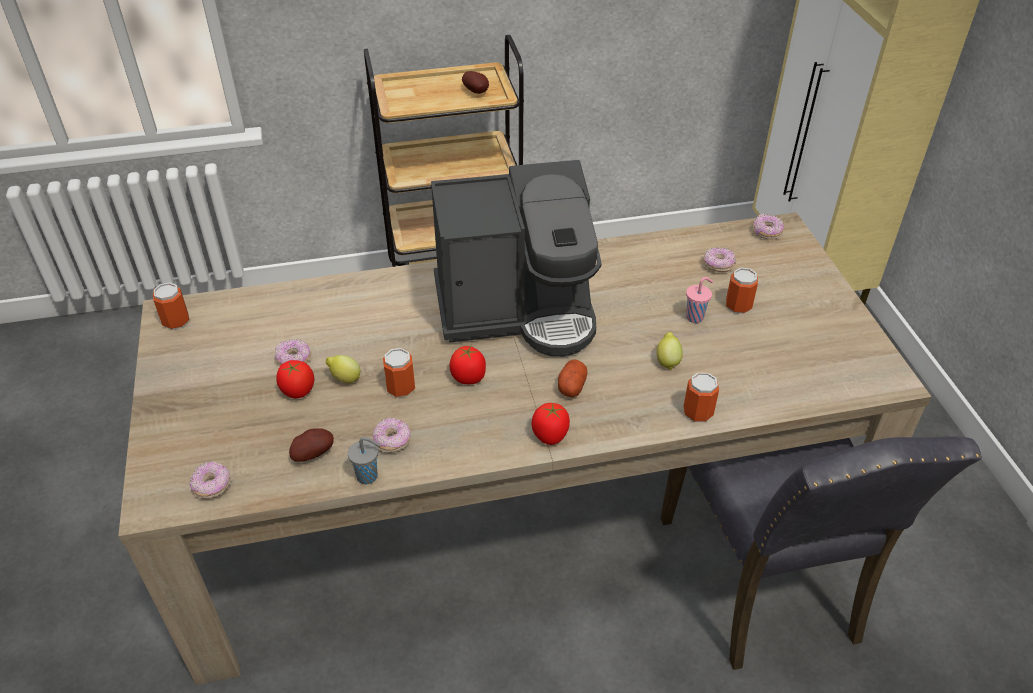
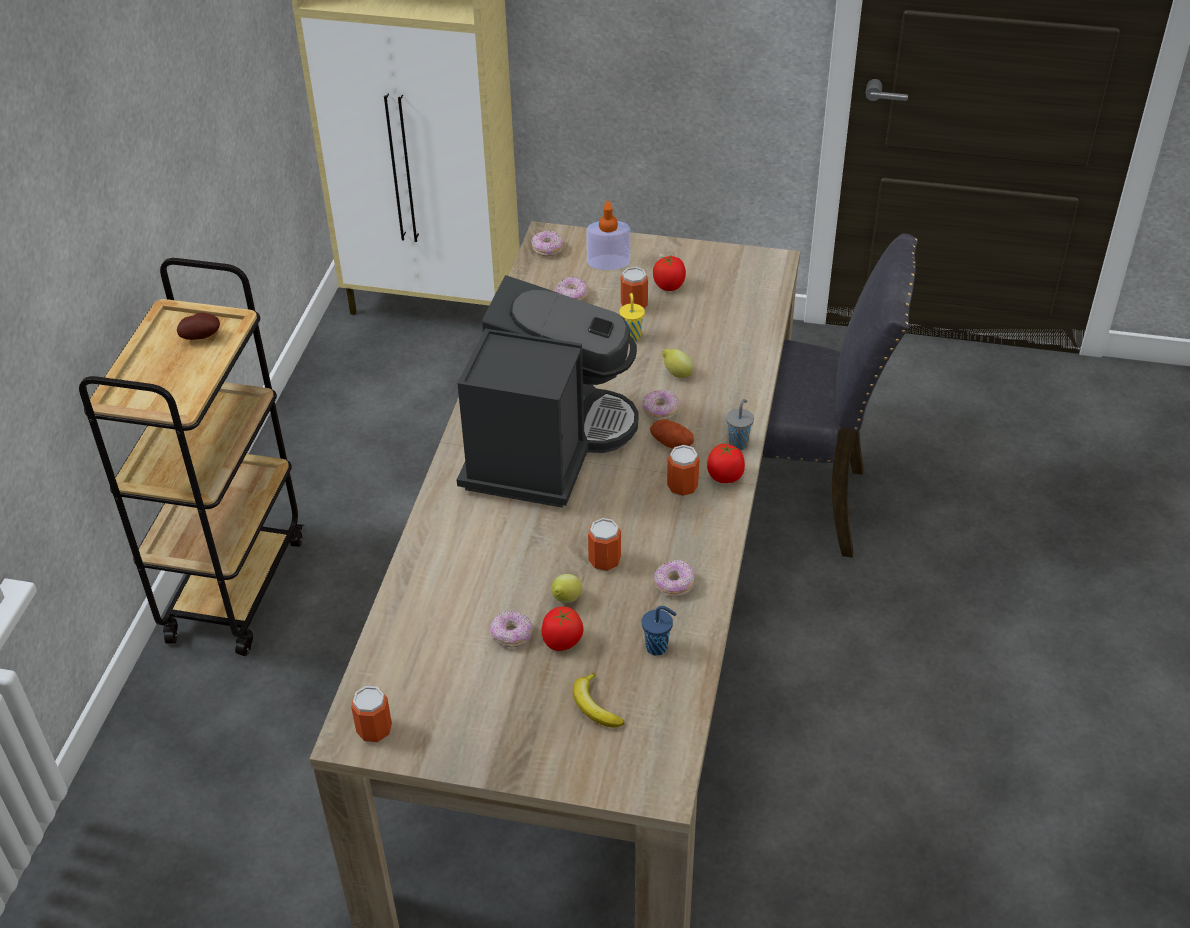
camera: 65 degrees left, 0 degrees up
donut [190,461,231,499] -> donut moved to [642,390,679,421]
potato [289,428,334,462] -> blue cup [642,606,676,656]
grey cup [348,437,380,484] -> grey cup moved to [726,399,754,450]
tomato [449,346,486,384] -> tomato moved to [653,255,686,291]
can [684,372,719,422] -> can moved to [667,445,700,497]
pink cup [686,277,713,323] -> yellow cup [619,293,645,342]
none -> banana [573,672,624,727]
none -> soap dispenser [586,201,630,270]

